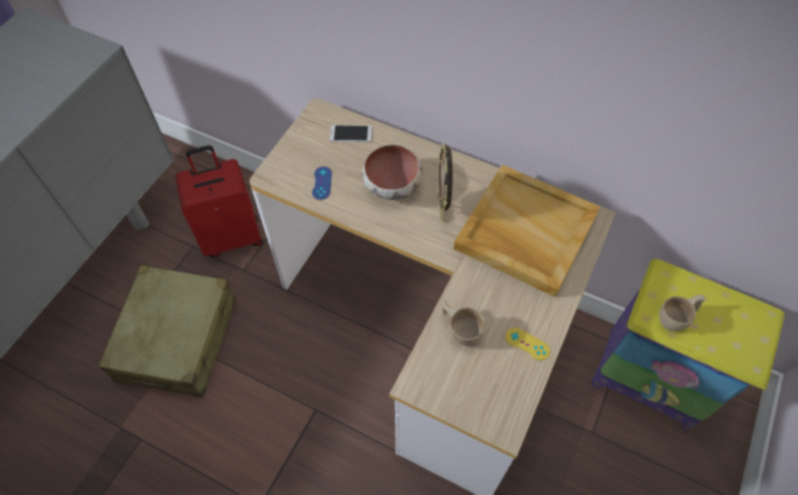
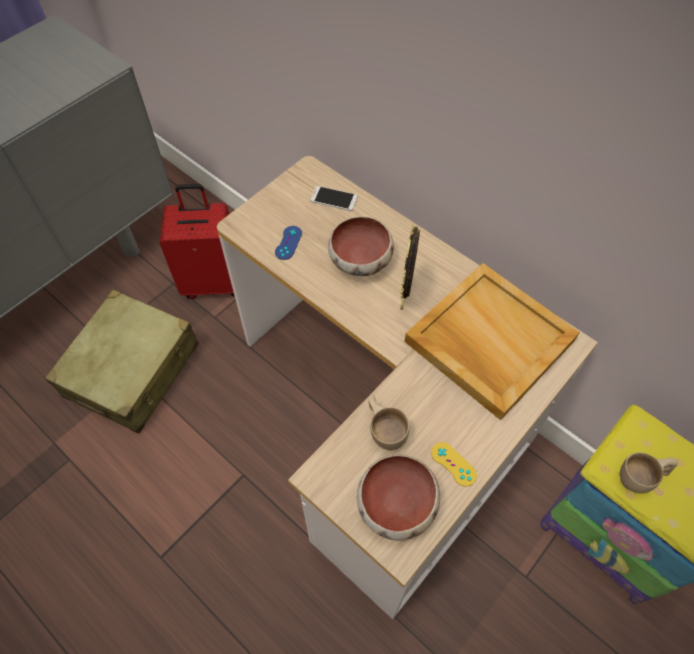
camera: 15 degrees right, 0 degrees up
none -> bowl [357,455,440,541]

